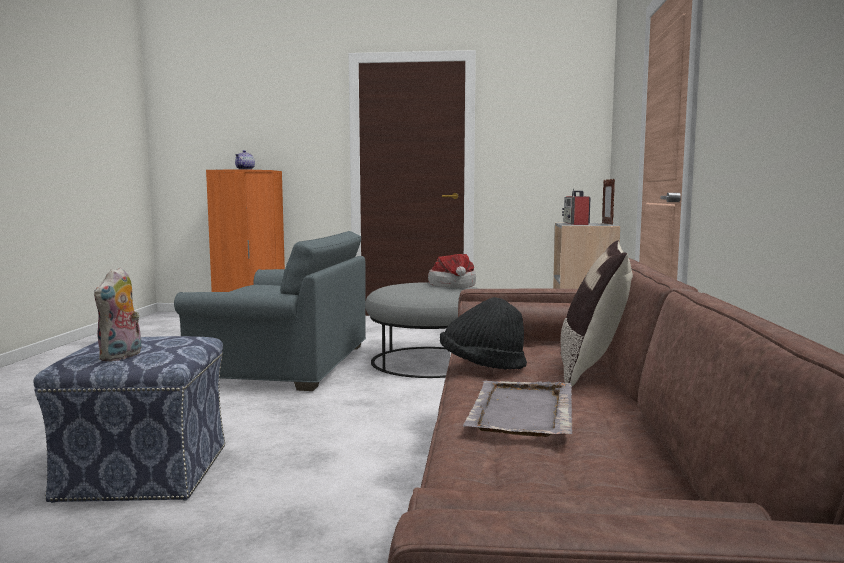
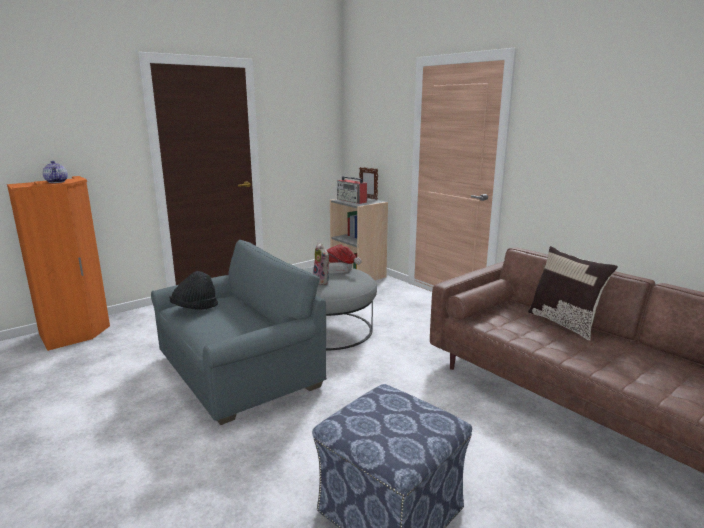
camera: 45 degrees left, 10 degrees up
plush toy [94,267,142,362] -> plush toy moved to [313,243,330,285]
black hat [440,297,527,370] -> black hat moved to [169,271,218,310]
grey tray [463,381,573,437] -> none

